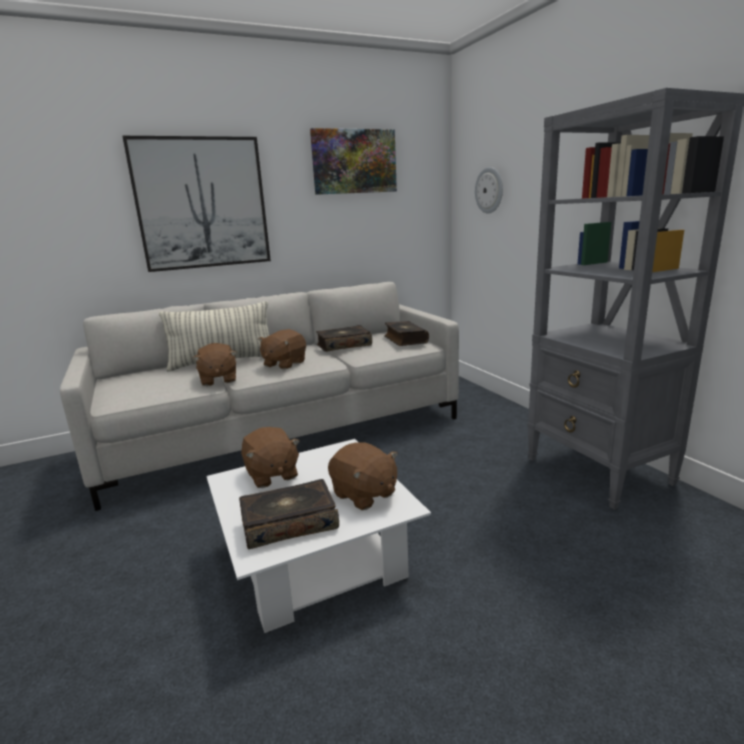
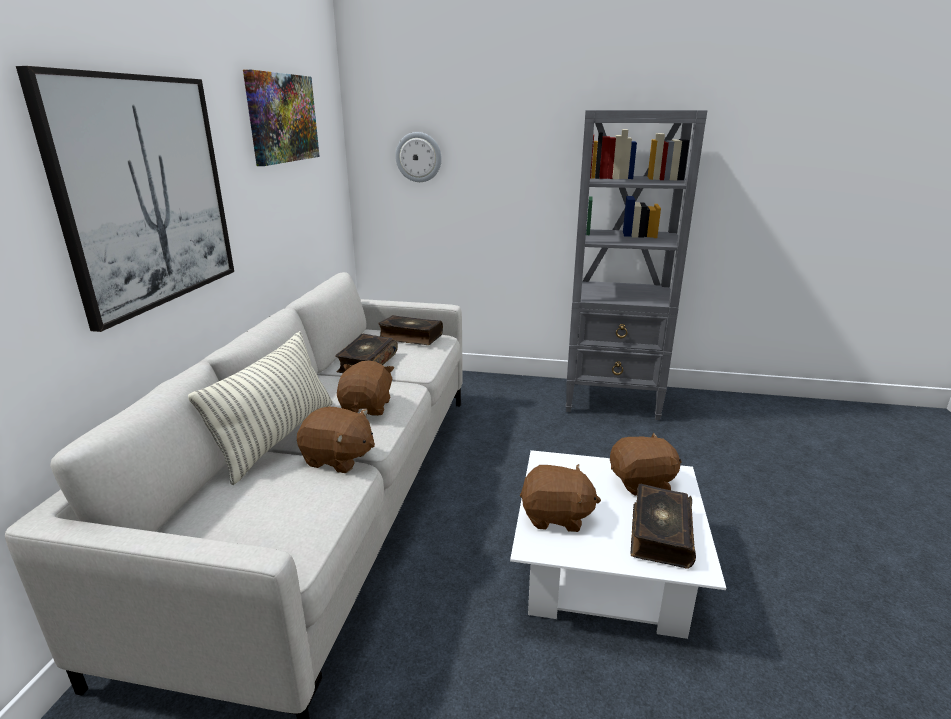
camera: 55 degrees left, 5 degrees up
brown plush toy [258,329,306,369] -> brown plush toy turned 150 degrees counterclockwise [337,361,394,416]

